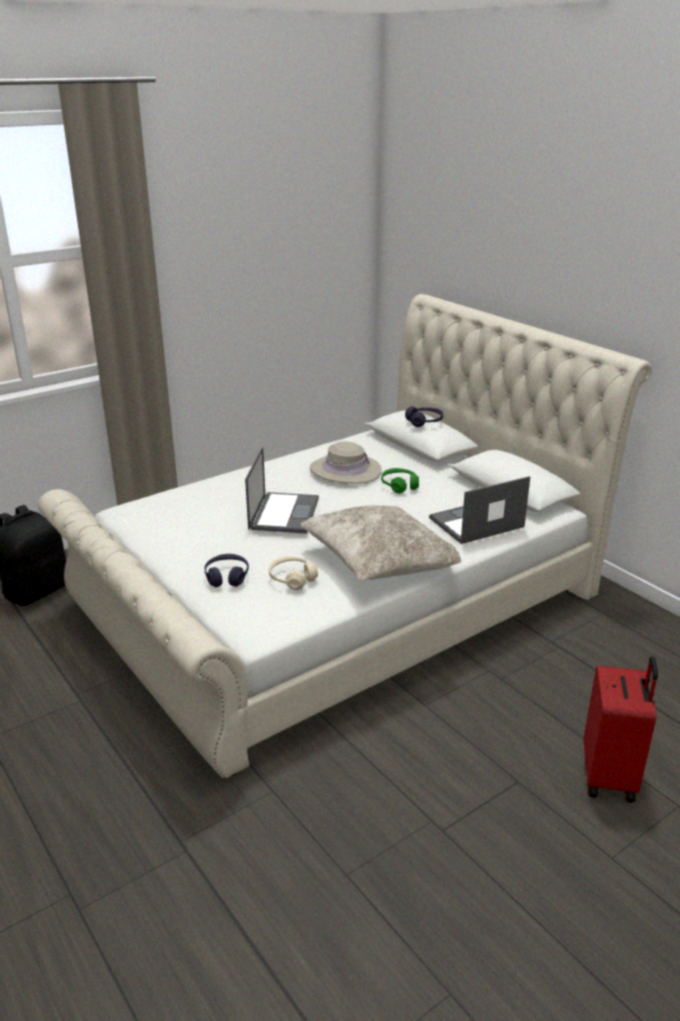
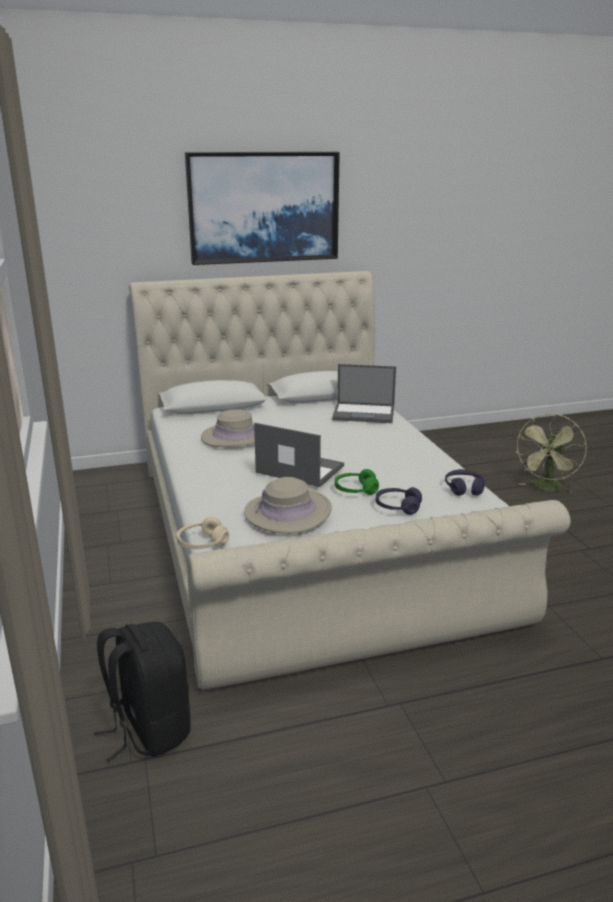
camera: 70 degrees left, 5 degrees down
beige headphones [269,557,318,590] -> beige headphones moved to [176,517,229,549]
beige pillow [301,505,461,582] -> none
green headphones [381,468,419,493] -> green headphones moved to [335,469,379,495]
purple headphones [405,406,443,427] -> purple headphones moved to [445,469,485,496]
laptop [429,476,530,544] -> laptop turned 75 degrees counterclockwise [332,364,396,423]
red suitcase [583,656,658,803] -> green fan [516,414,587,493]
none -> picture [185,152,340,265]
none -> beige hat [244,477,332,534]

